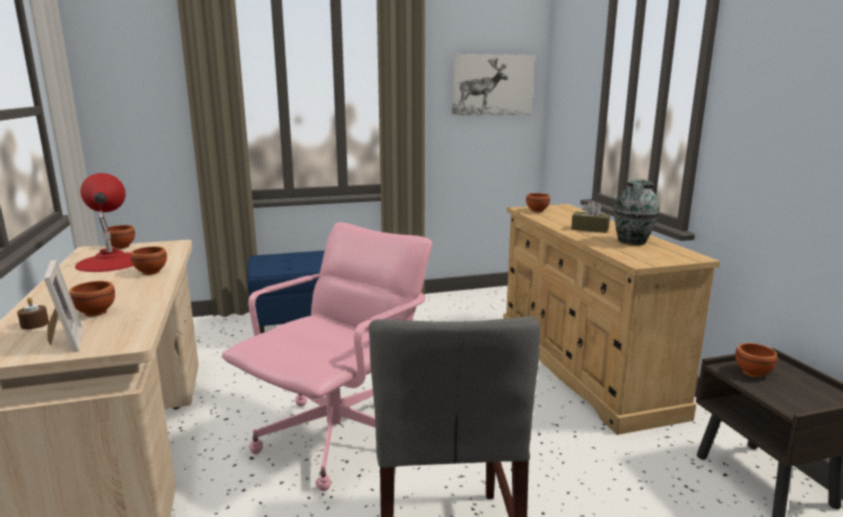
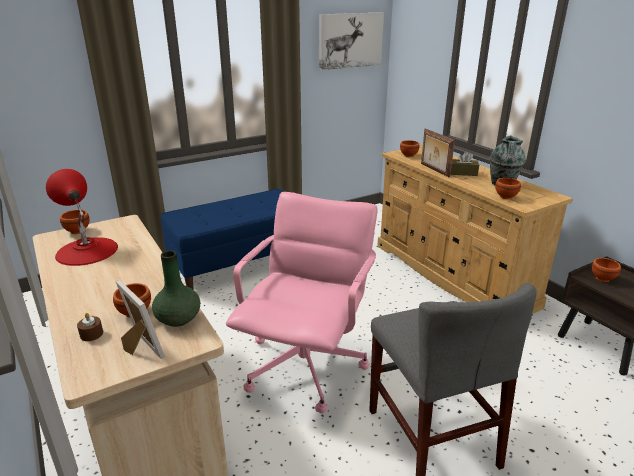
camera: 15 degrees left, 10 degrees up
brown bowl [131,247,167,275] -> brown bowl moved to [495,178,521,199]
none -> green vase [152,251,200,327]
none -> picture frame [421,128,455,178]

